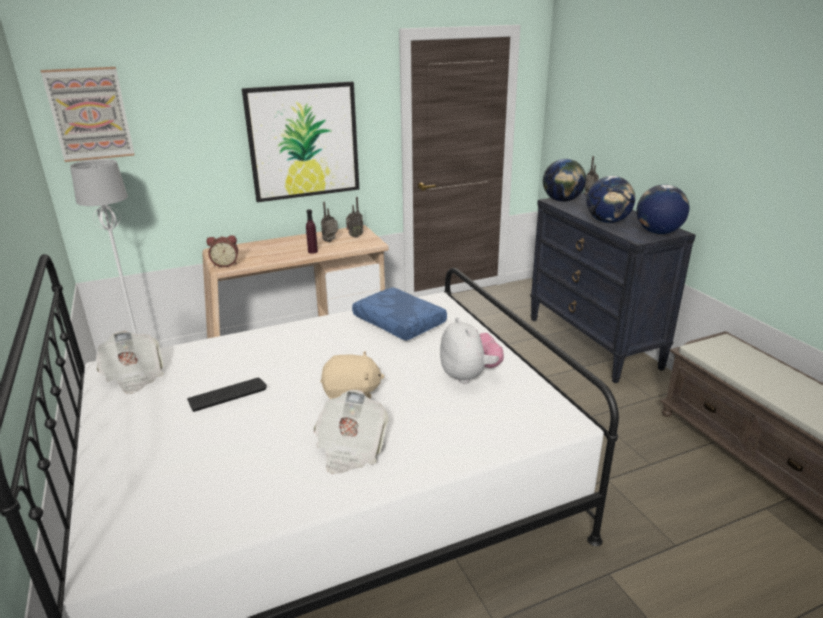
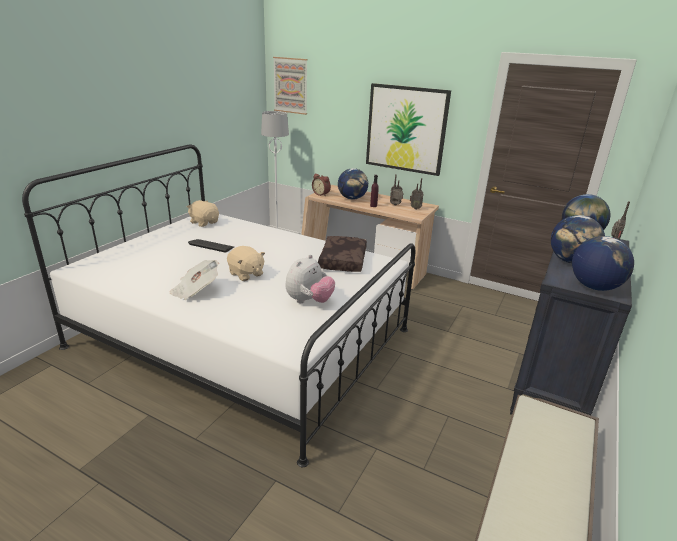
camera: 50 degrees right, 0 degrees up
newspaper [96,331,164,394] -> beige plush toy [187,200,219,227]
blue pillow [352,287,447,341] -> brown pillow [318,236,367,272]
none -> globe [338,168,368,200]

